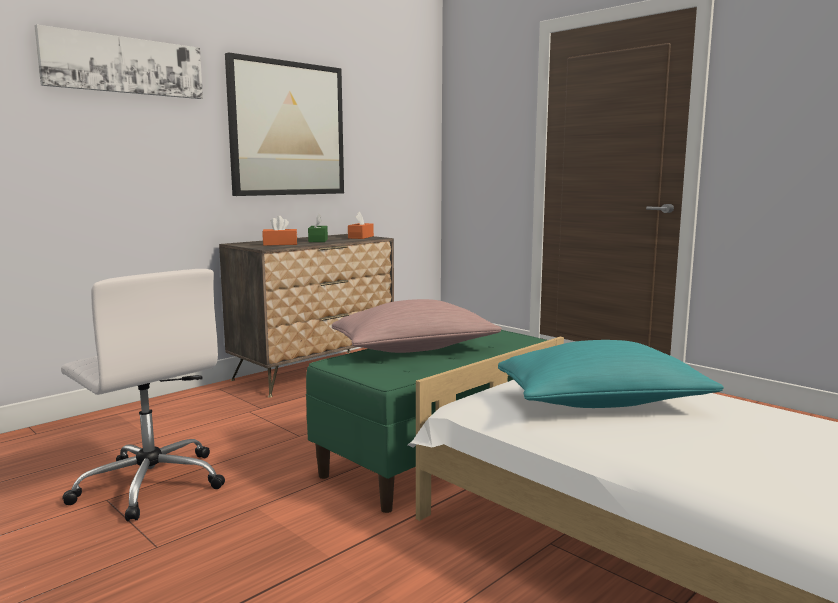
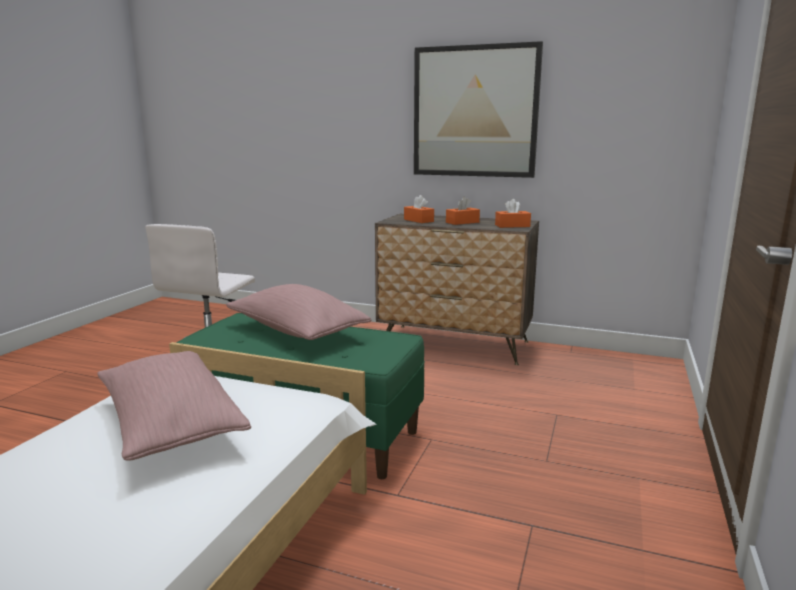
camera: 65 degrees right, 5 degrees up
picture [35,24,203,99] -> none
green tissue box [308,214,328,242] -> orange tissue box [446,197,480,225]
turquoise pillow [498,340,724,408] -> pink pillow [97,351,251,461]

